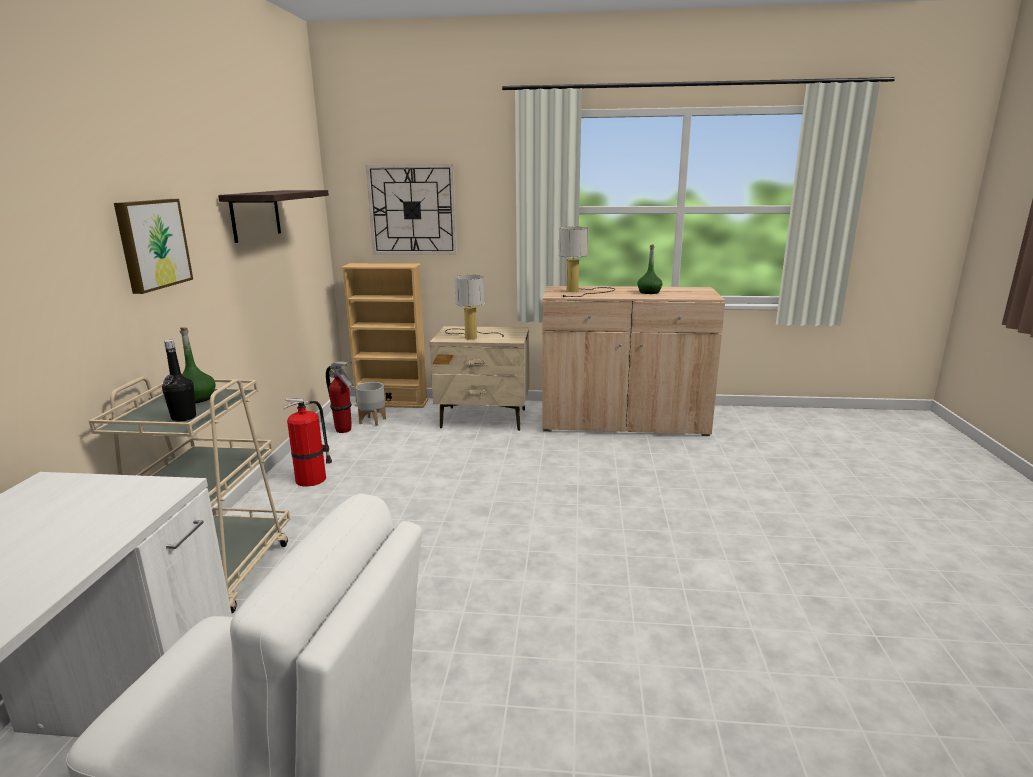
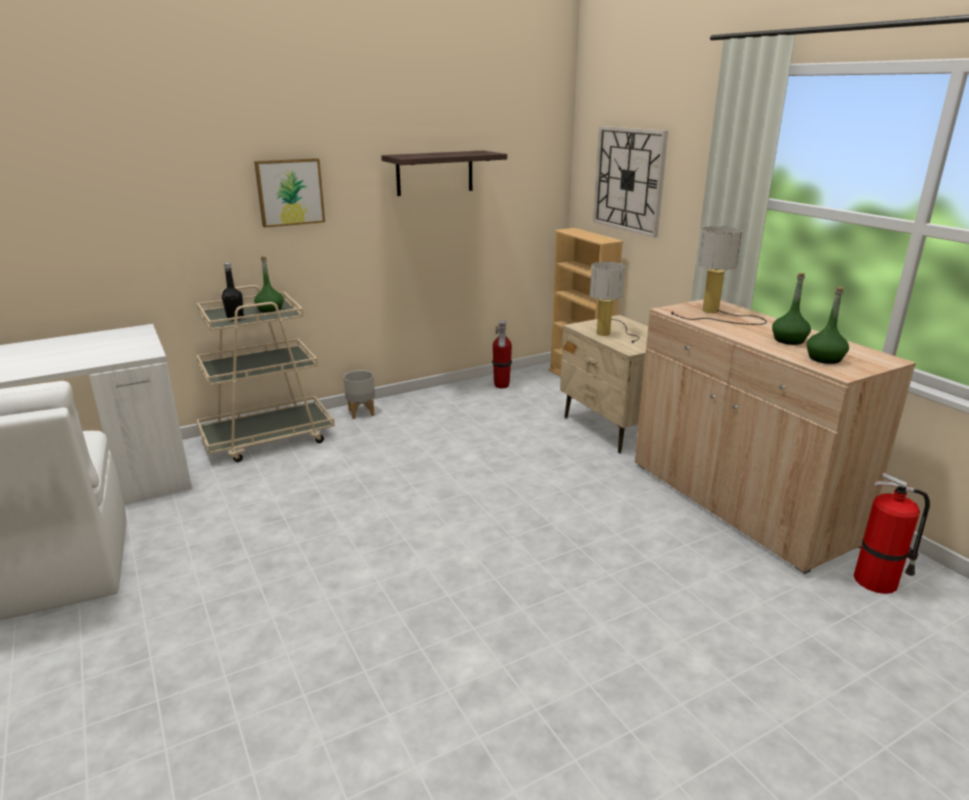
camera: 55 degrees right, 5 degrees up
fire extinguisher [283,398,332,487] -> fire extinguisher moved to [854,472,930,594]
grey planter [356,382,386,426] -> grey planter moved to [343,370,375,419]
none -> green bottle [807,287,849,364]

